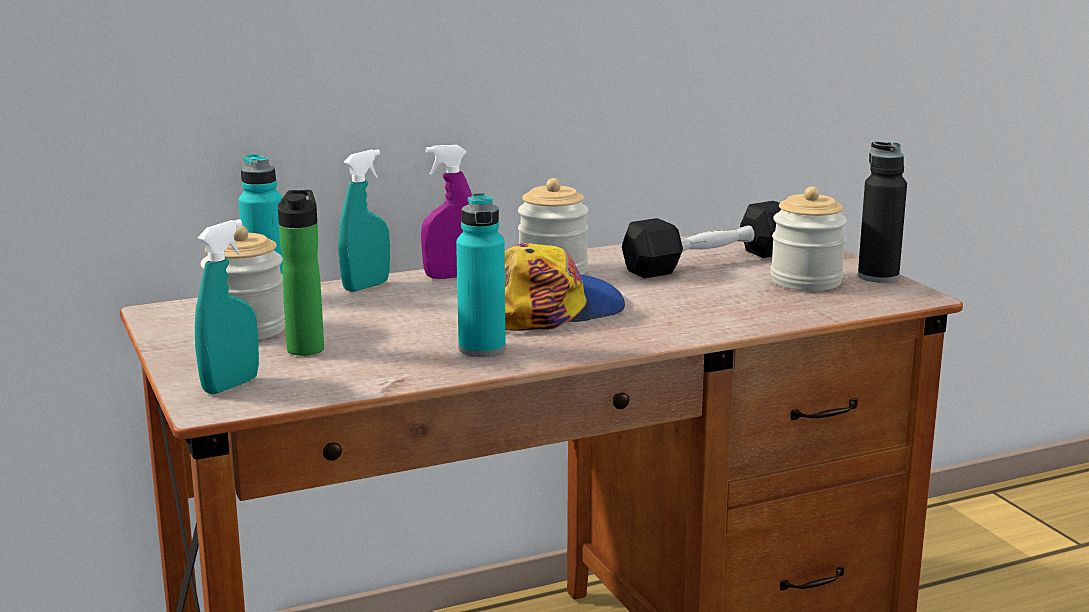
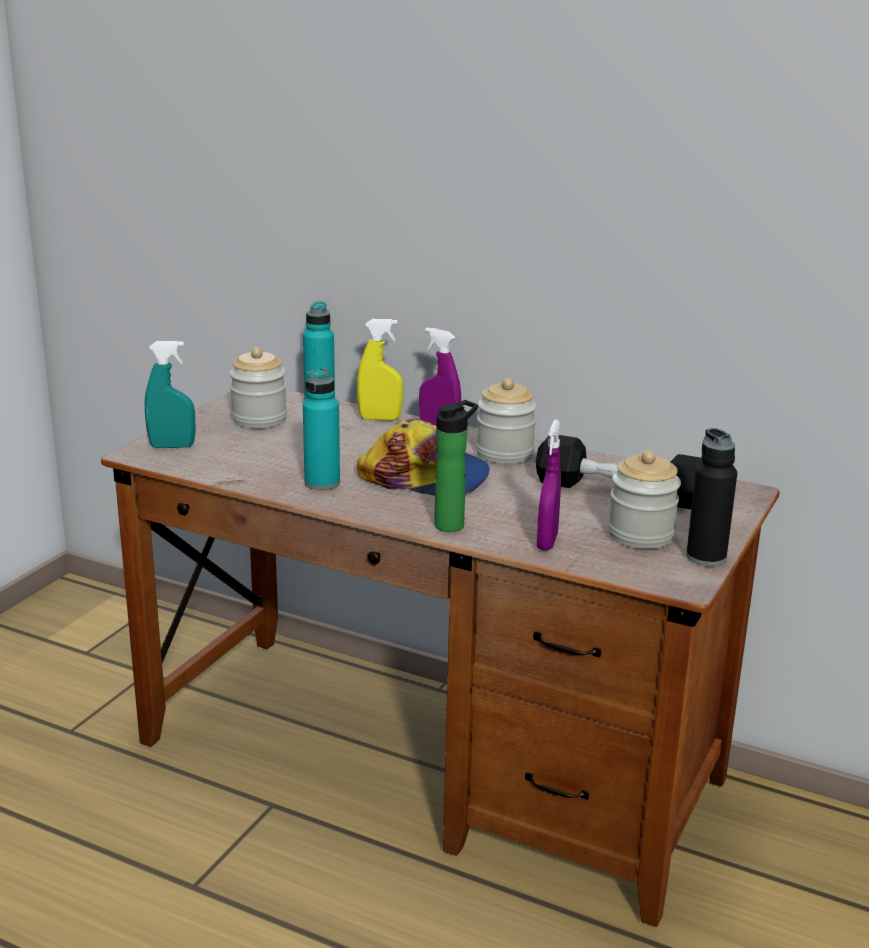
camera: 50 degrees right, 5 degrees up
bottle [278,190,324,356] -> bottle moved to [434,400,478,532]
turquoise spray bottle [339,149,390,292] -> yellow spray bottle [357,319,403,421]
none -> purple spray bottle [537,420,561,551]

